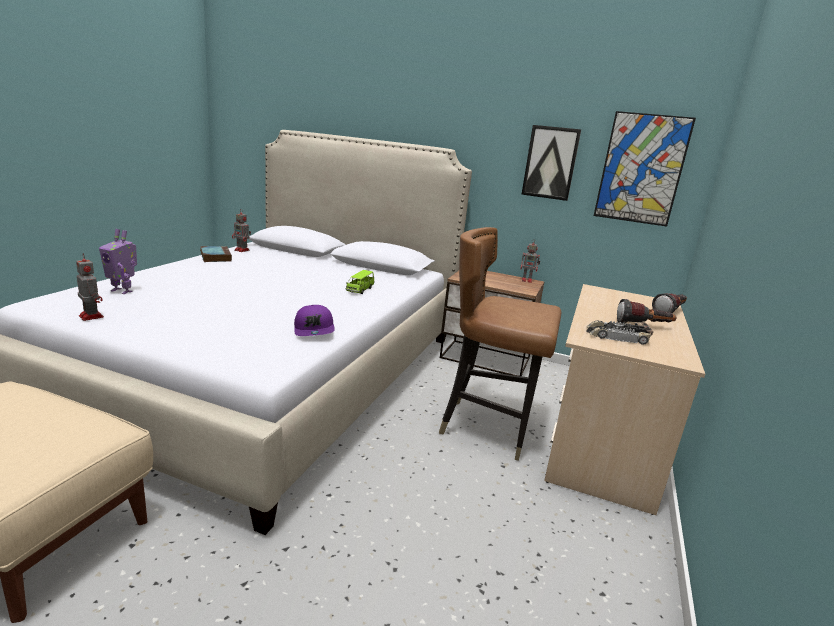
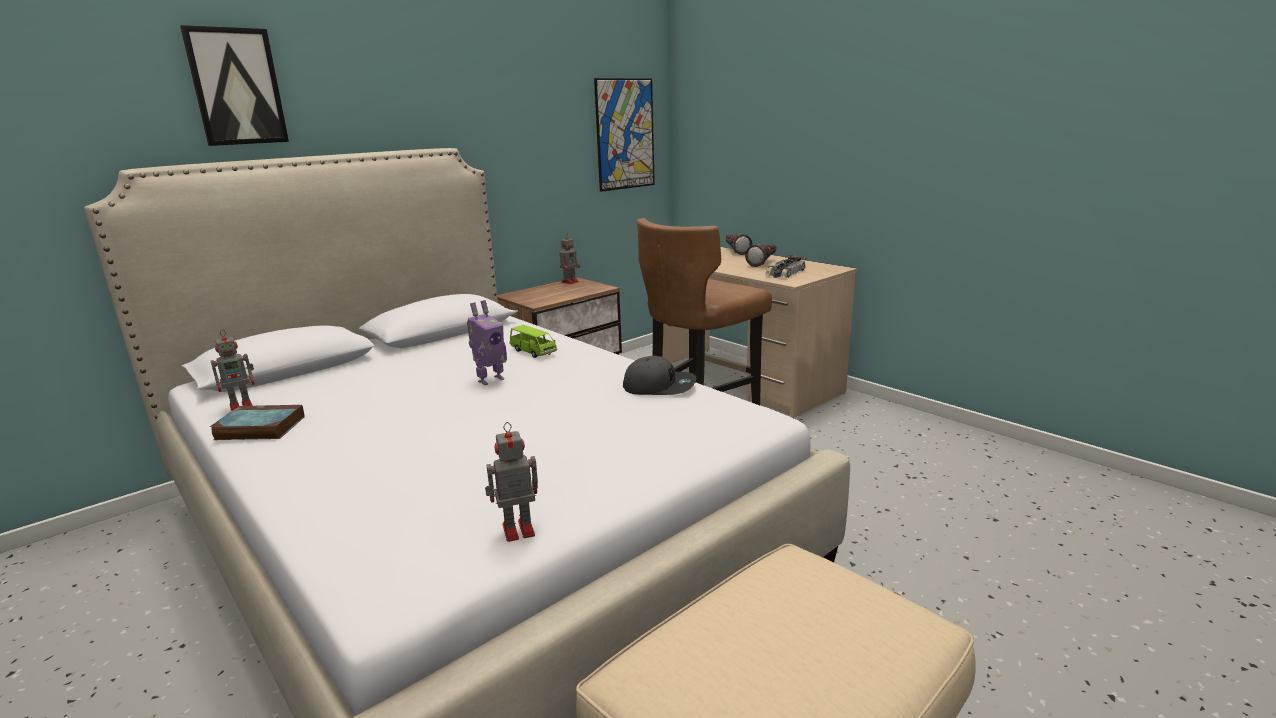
camera: 60 degrees left, 0 degrees up
toy robot [99,229,137,294] -> toy robot moved to [467,300,507,385]
purple cap [294,305,335,336] -> grey cap [623,356,696,395]
picture [521,125,581,201] -> picture moved to [180,25,289,146]

